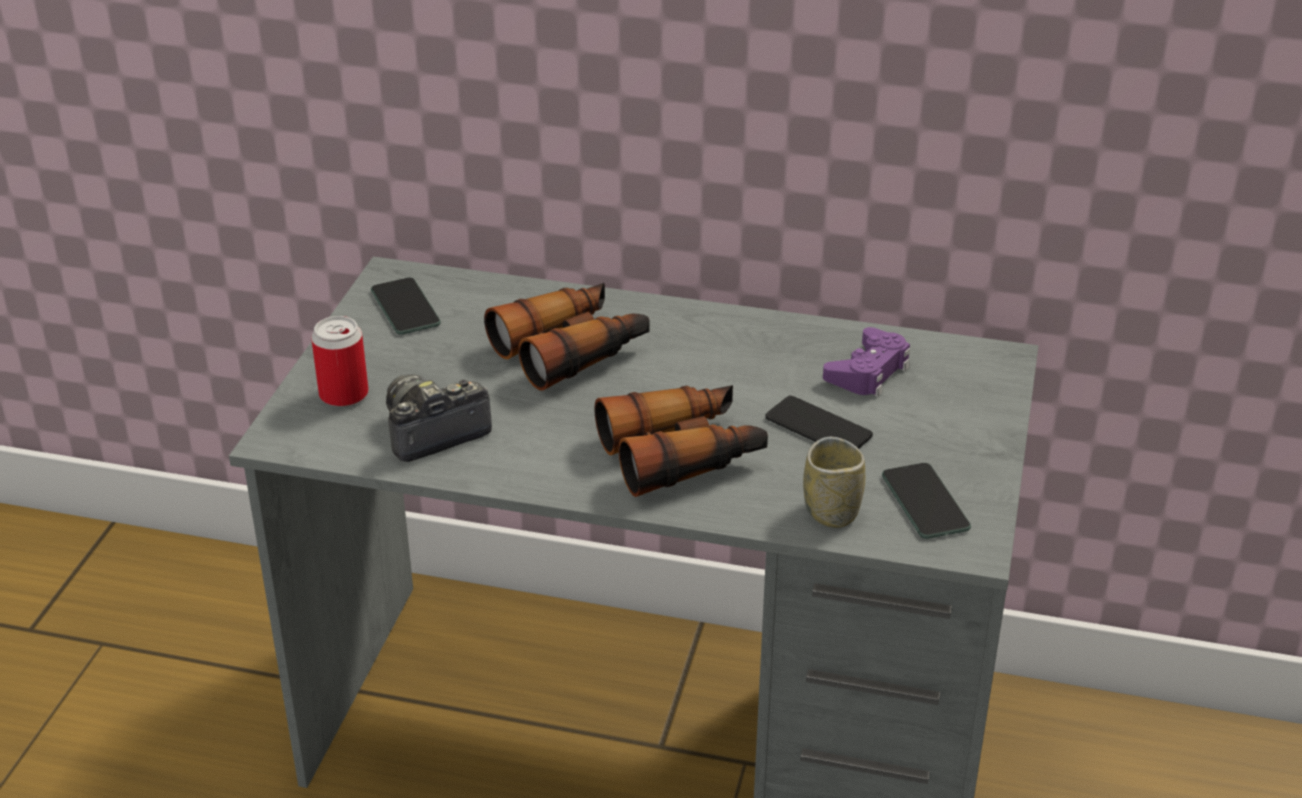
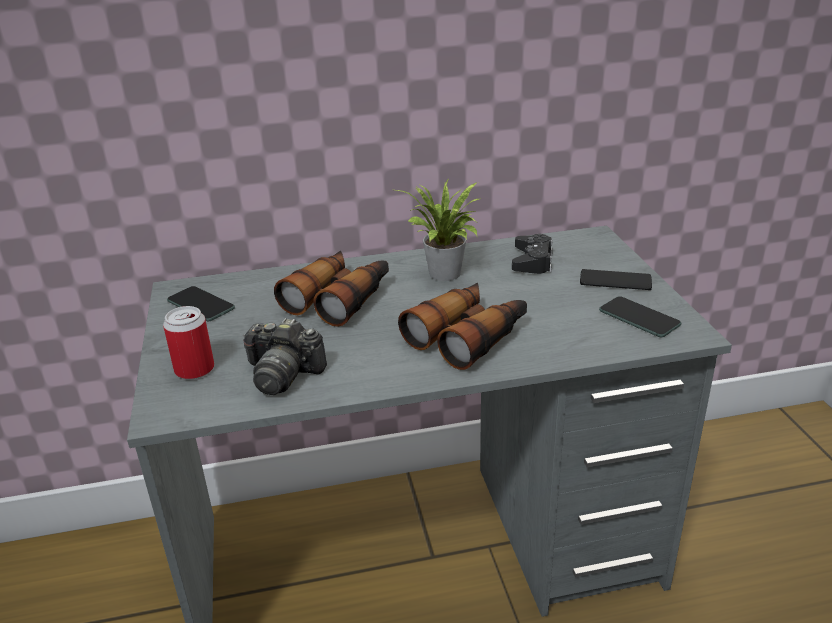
camera: 25 degrees left, 5 degrees down
camera [386,374,492,462] -> camera turned 105 degrees counterclockwise [243,318,327,395]
phone [765,395,873,449] -> phone moved to [580,269,652,290]
cup [803,437,865,528] -> none
purple game controller [823,327,910,397] -> black game controller [512,234,553,274]
none -> potted plant [396,180,479,281]

